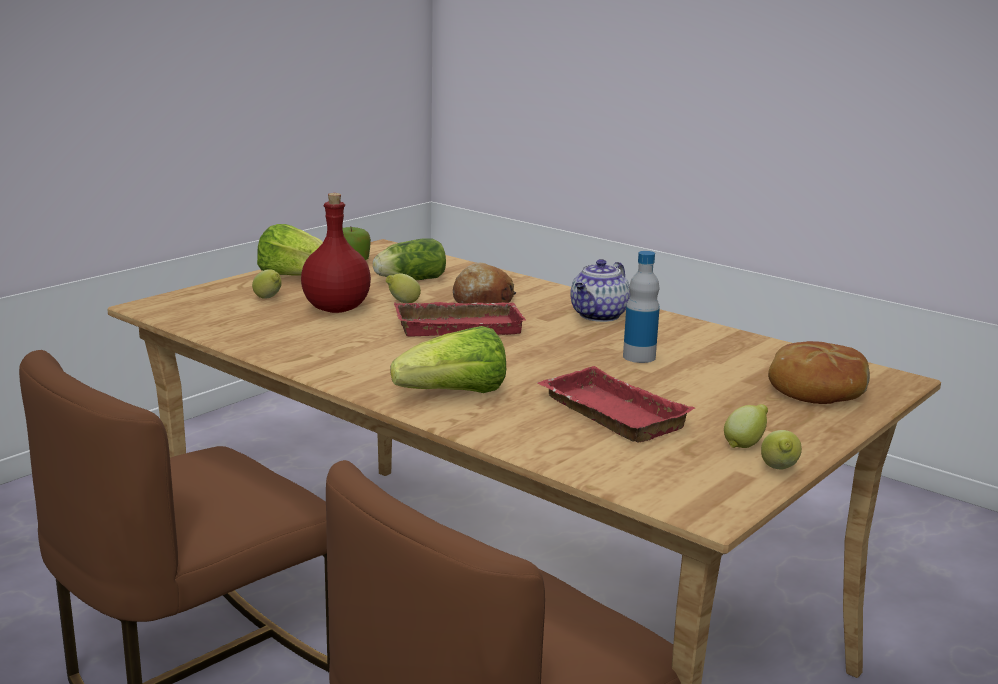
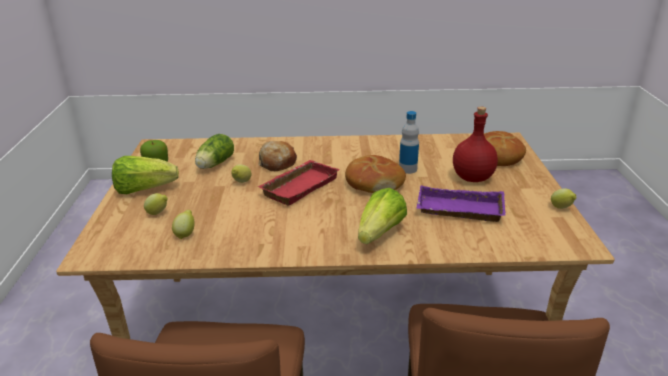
camera: 40 degrees left, 10 degrees up
red bottle [301,193,371,313] -> red bottle moved to [453,106,498,182]
red tray [537,366,695,443] -> purple tray [416,186,506,222]
teapot [570,259,630,322] -> none
lemon [724,404,768,448] -> lemon moved to [172,210,194,239]
none -> bread [345,155,406,193]

